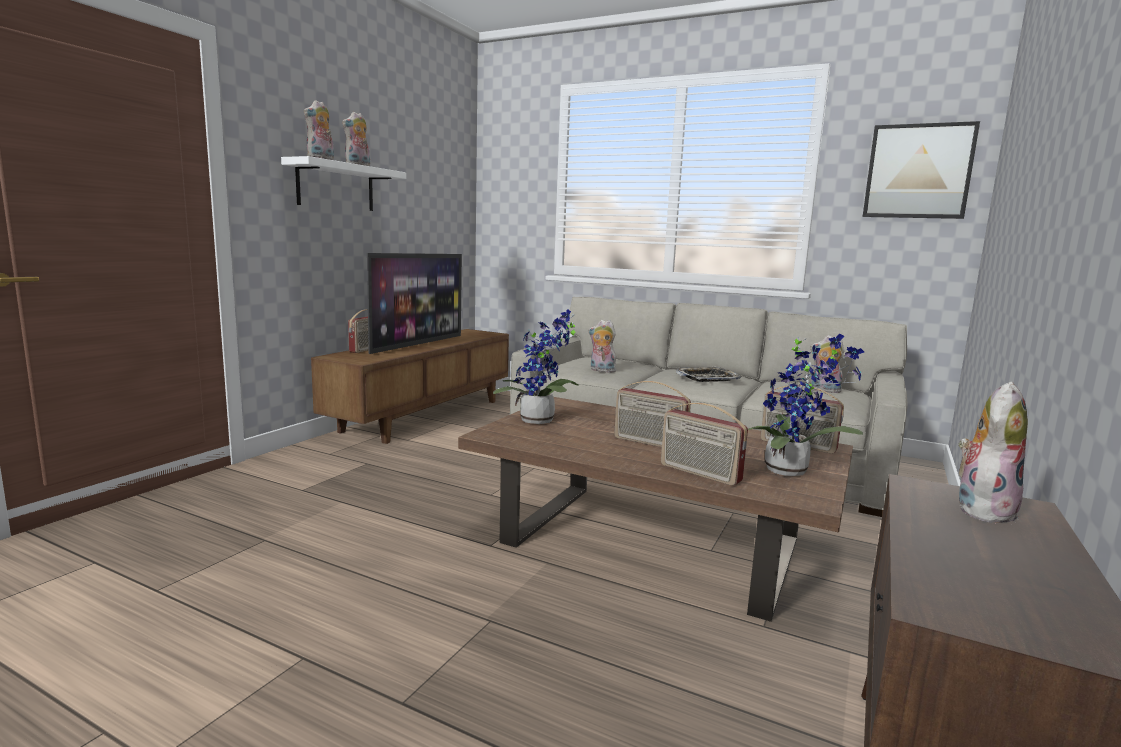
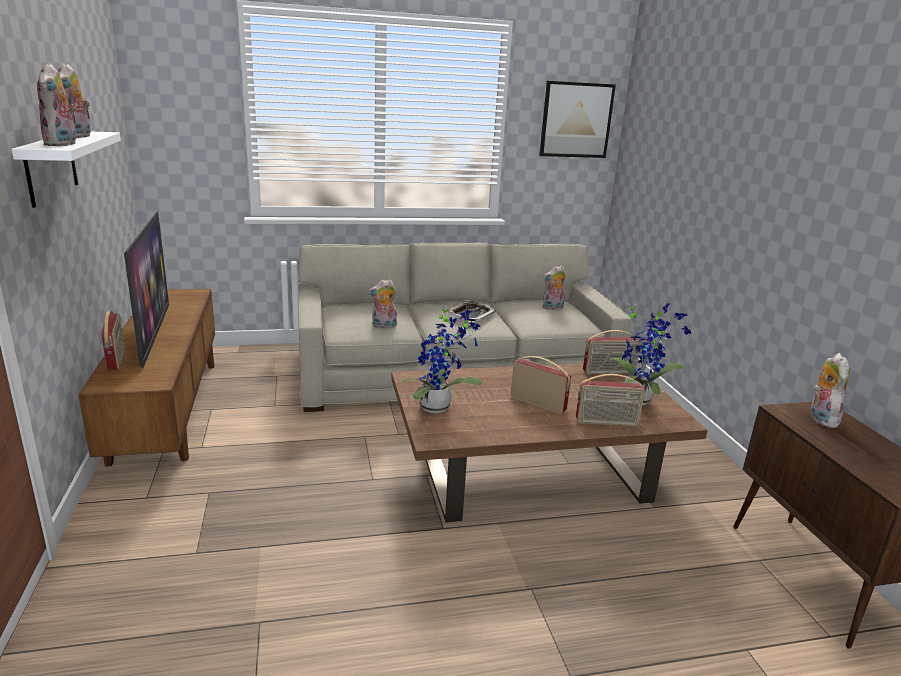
camera: 40 degrees left, 10 degrees up
radio [614,381,691,447] -> radio turned 135 degrees counterclockwise [511,356,571,414]

